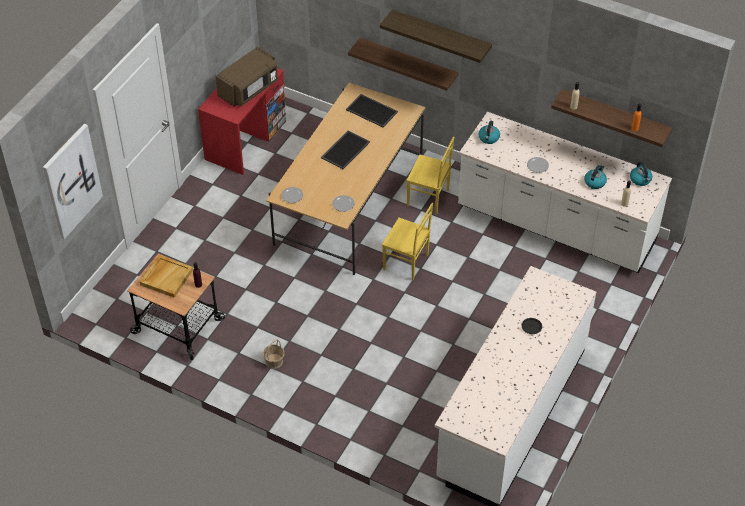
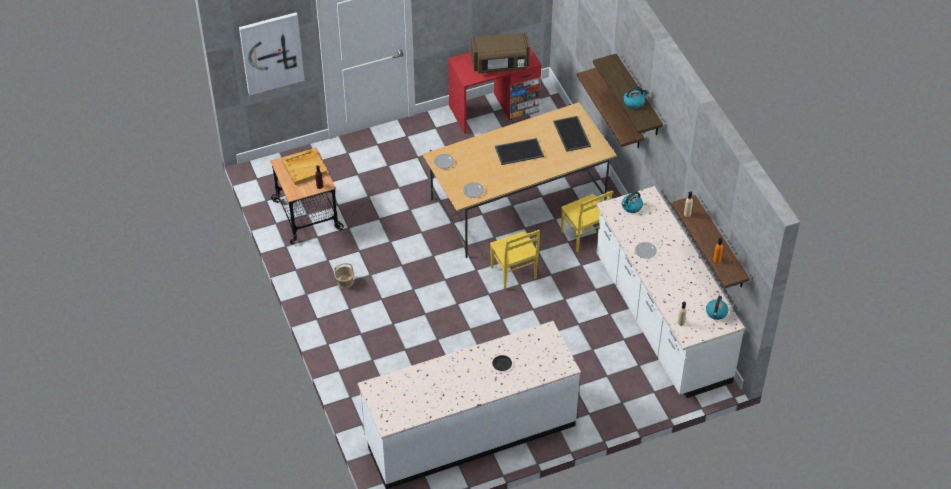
camera: 40 degrees right, 0 degrees up
kettle [584,165,607,189] -> kettle moved to [623,87,648,109]

